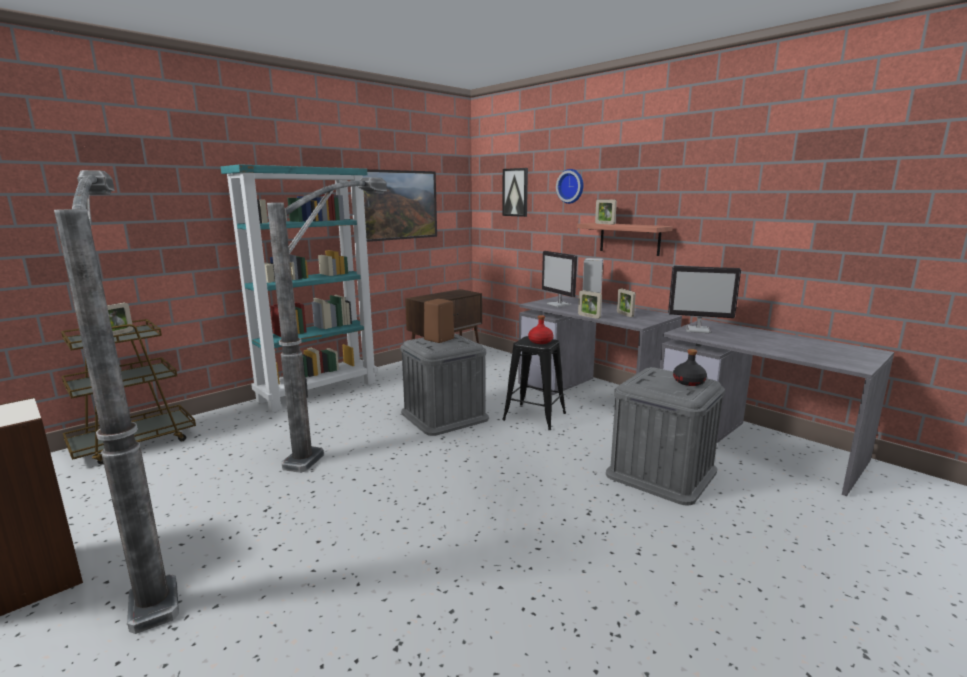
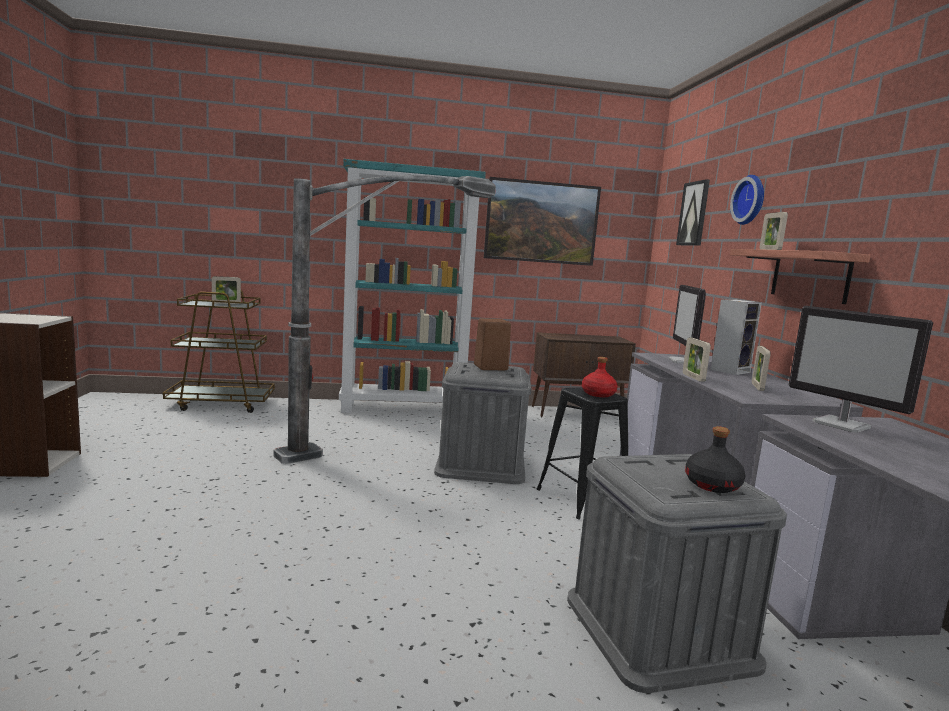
camera: 35 degrees right, 5 degrees down
floor lamp [54,170,179,634] -> none

